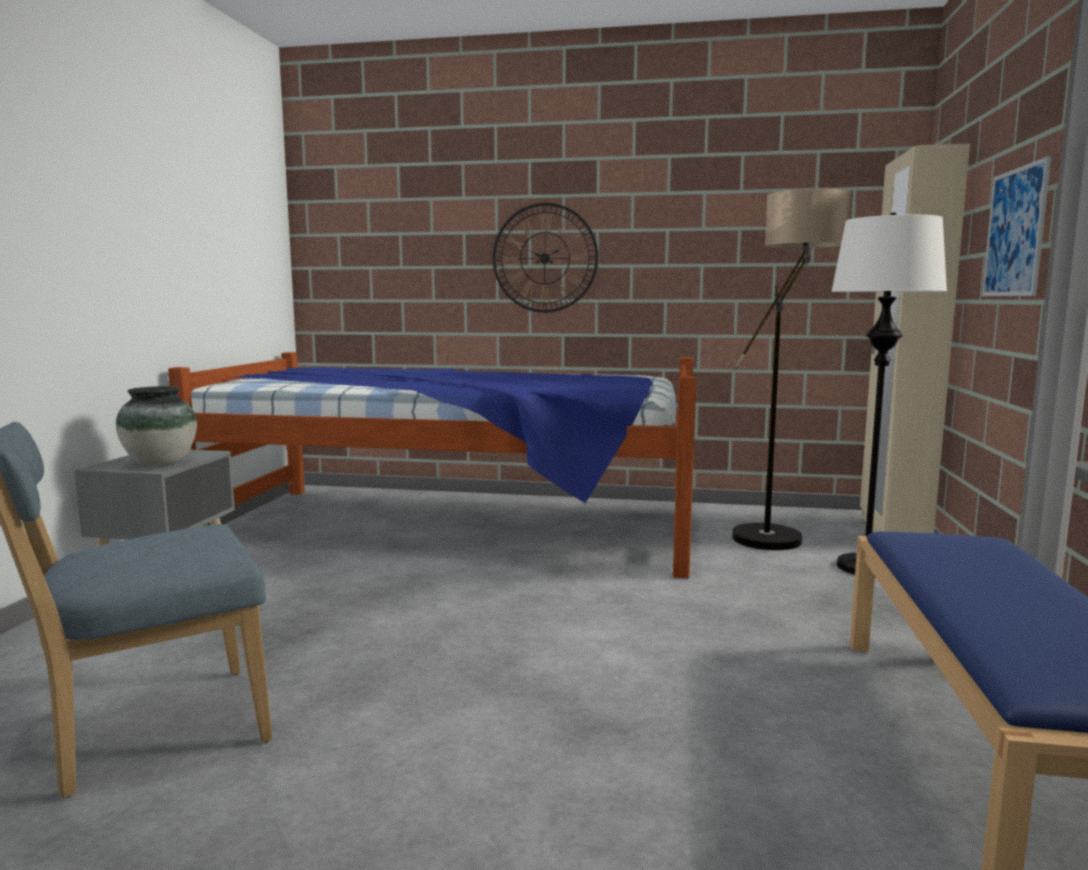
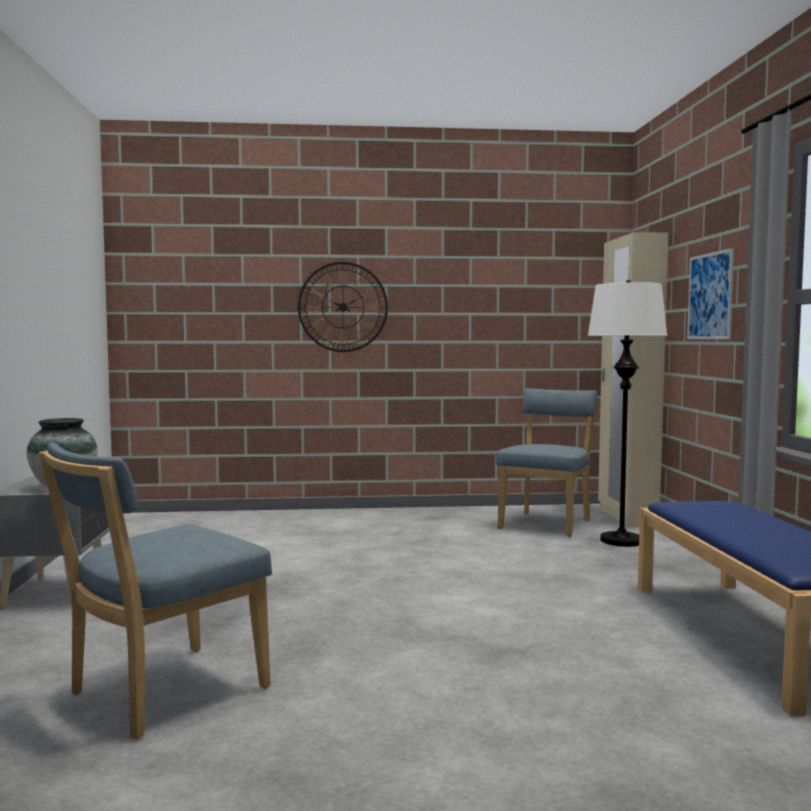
camera: 15 degrees left, 5 degrees down
bed [168,352,696,578] -> none
floor lamp [732,189,851,550] -> blue chair [496,388,597,537]

